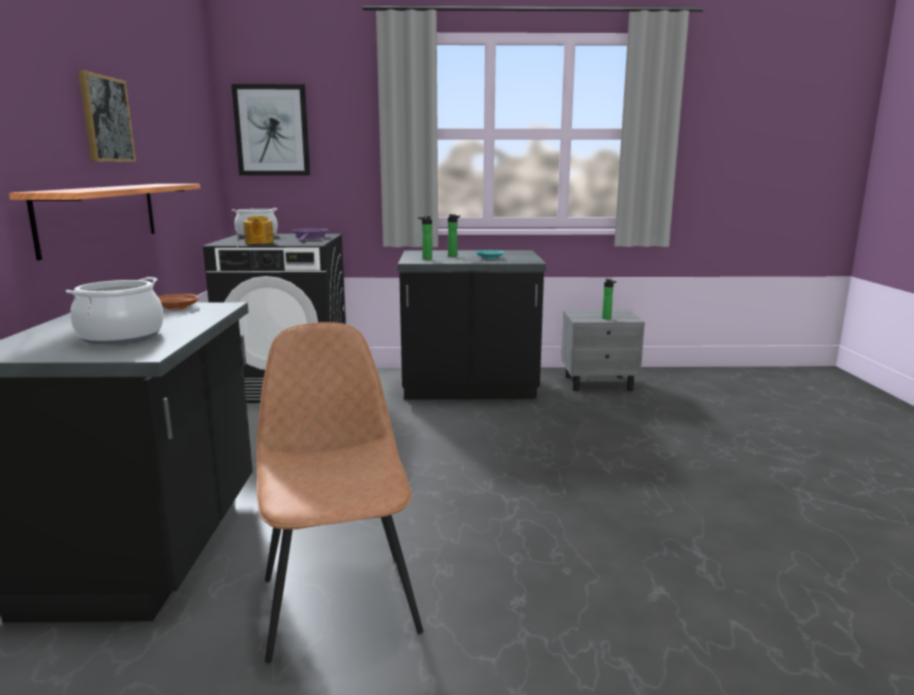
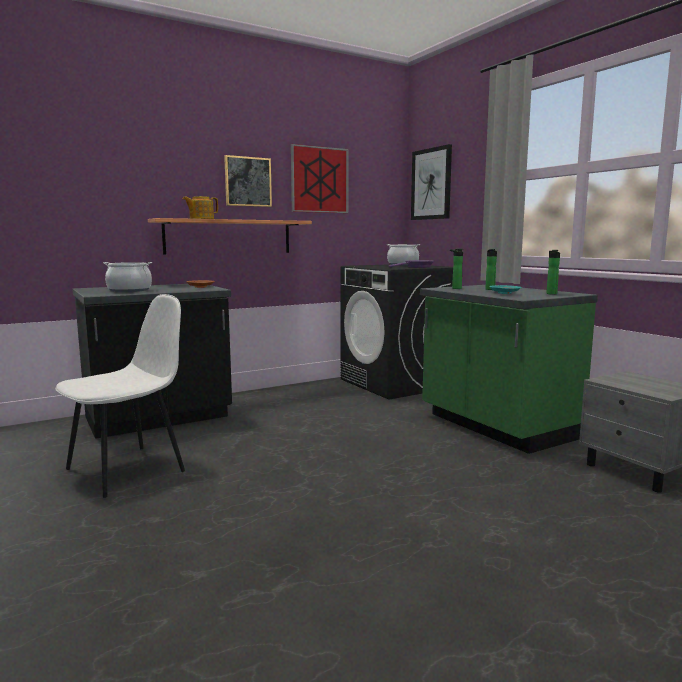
camera: 60 degrees right, 5 degrees down
teapot [243,215,274,244] -> teapot moved to [183,196,218,219]
brown chair [256,322,423,663] -> white chair [55,294,185,498]
black counter [398,250,546,400] -> green counter [420,285,598,454]
bottle [602,279,616,319] -> bottle moved to [547,250,560,295]
none -> picture [291,144,349,213]

